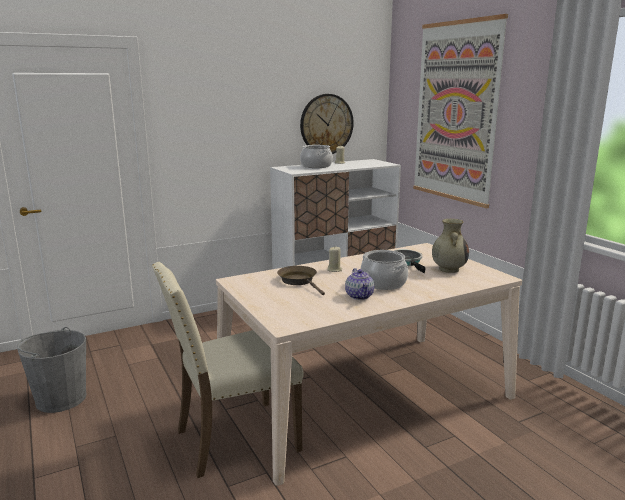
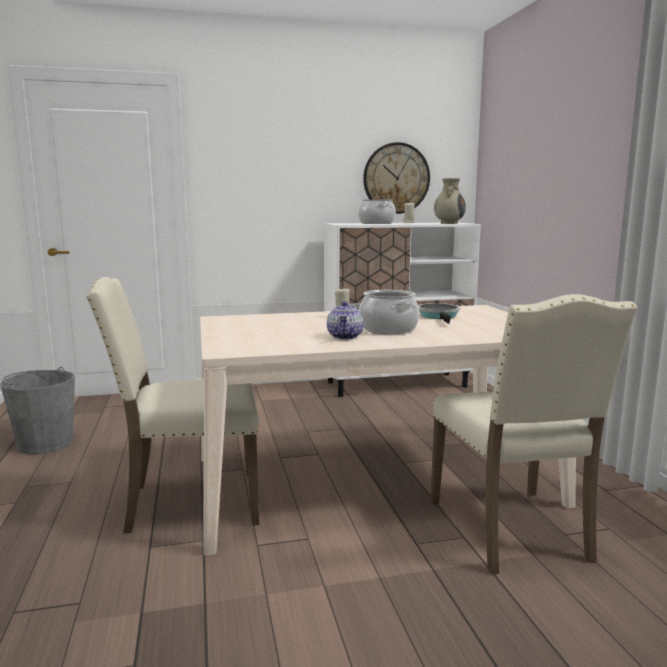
camera: 15 degrees right, 5 degrees down
brown frying pan [277,266,325,295] -> none
picture [413,14,508,208] -> none
beige vase [432,219,469,273] -> beige vase moved to [434,178,466,224]
none -> beige chair [430,294,637,575]

